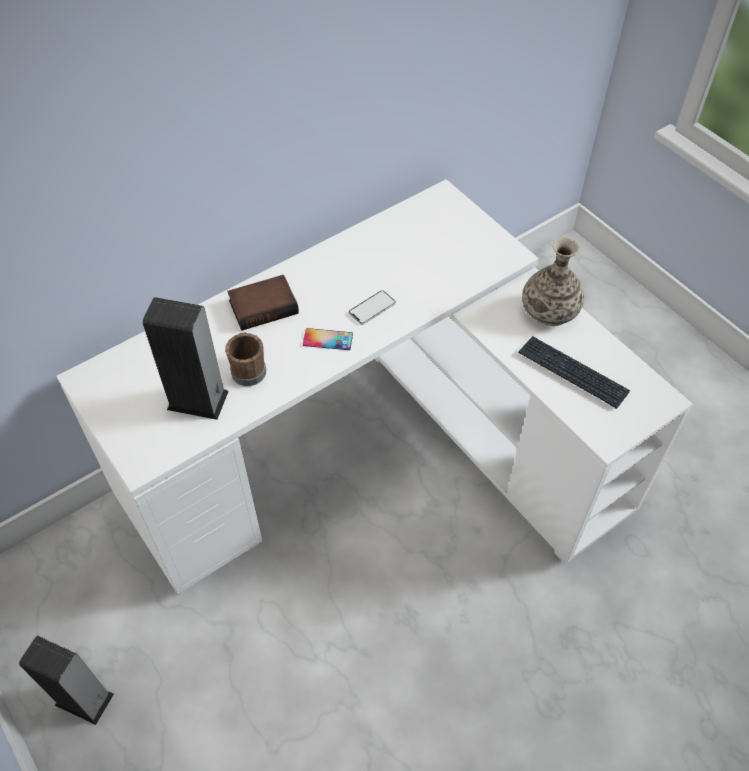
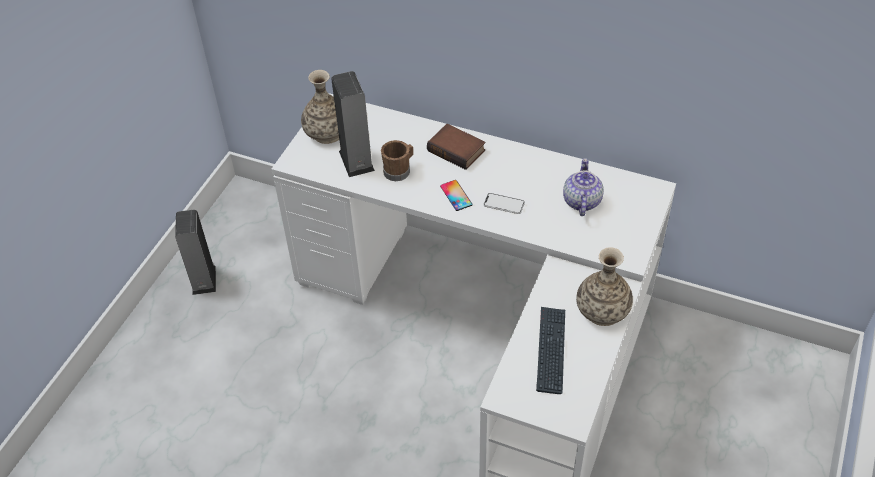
camera: 60 degrees right, 5 degrees down
none -> vase [301,70,339,144]
none -> teapot [563,158,604,216]

